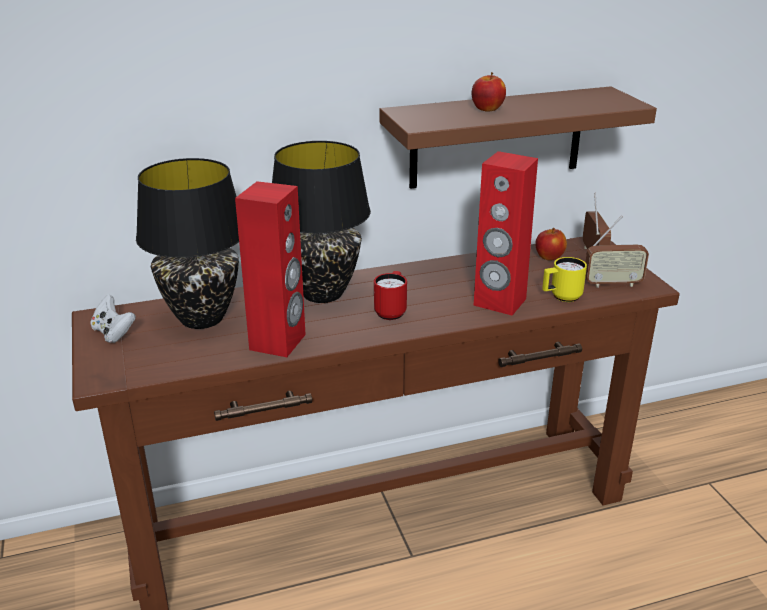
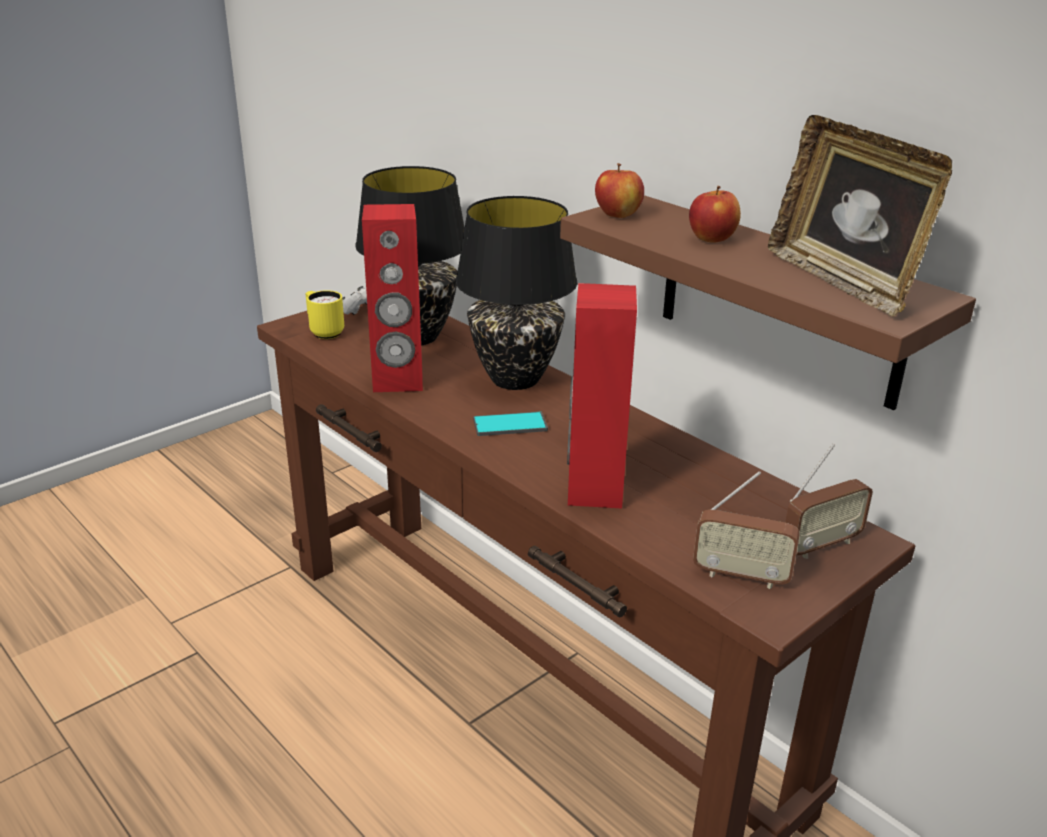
camera: 65 degrees right, 0 degrees up
red mug [374,271,407,320] -> phone [473,412,548,436]
apple [535,228,567,261] -> apple moved to [595,163,644,218]
yellow mug [542,257,587,302] -> yellow mug moved to [306,290,344,339]
radio [585,216,649,288] -> radio turned 45 degrees counterclockwise [693,471,800,589]
none -> picture frame [768,115,952,317]

